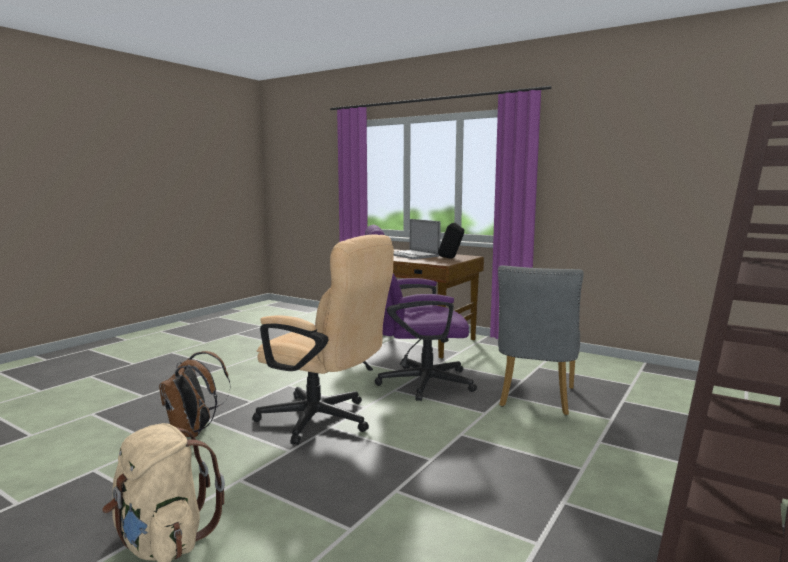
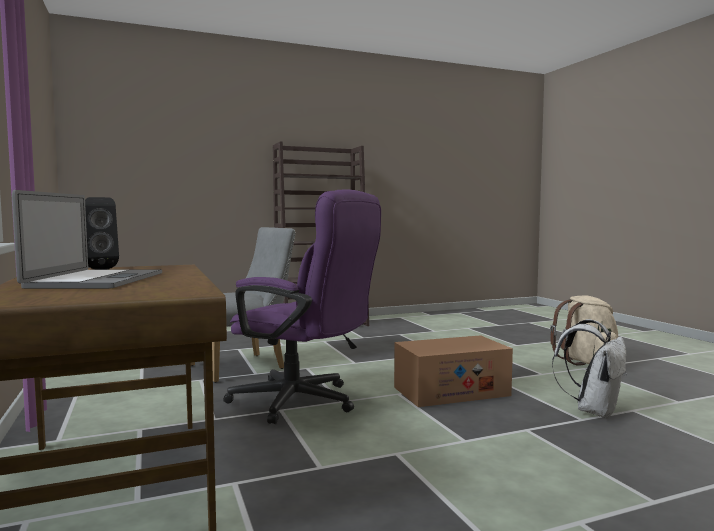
camera: 145 degrees left, 5 degrees down
brown backpack [159,351,231,437] -> white backpack [552,319,627,418]
beige office chair [252,234,394,445] -> cardboard box [394,335,513,407]

